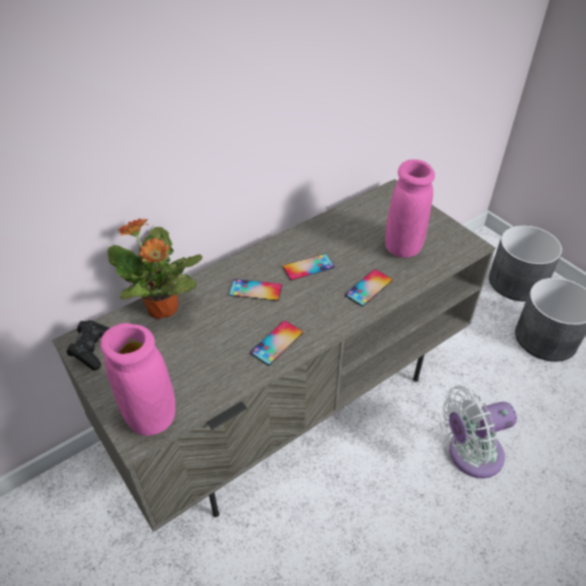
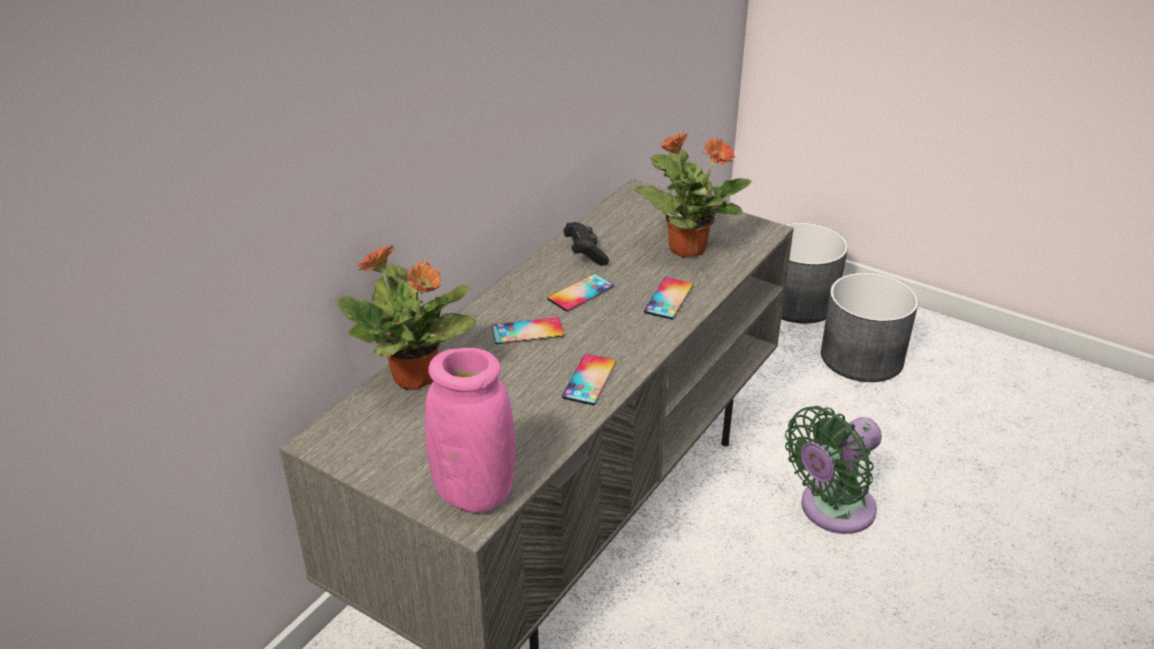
camera: 20 degrees left, 10 degrees down
black game controller [67,320,109,370] -> black game controller moved to [563,222,609,265]
pink vase [385,159,435,258] -> potted plant [634,131,752,258]
white fan [443,386,517,478] -> green fan [785,406,882,534]

